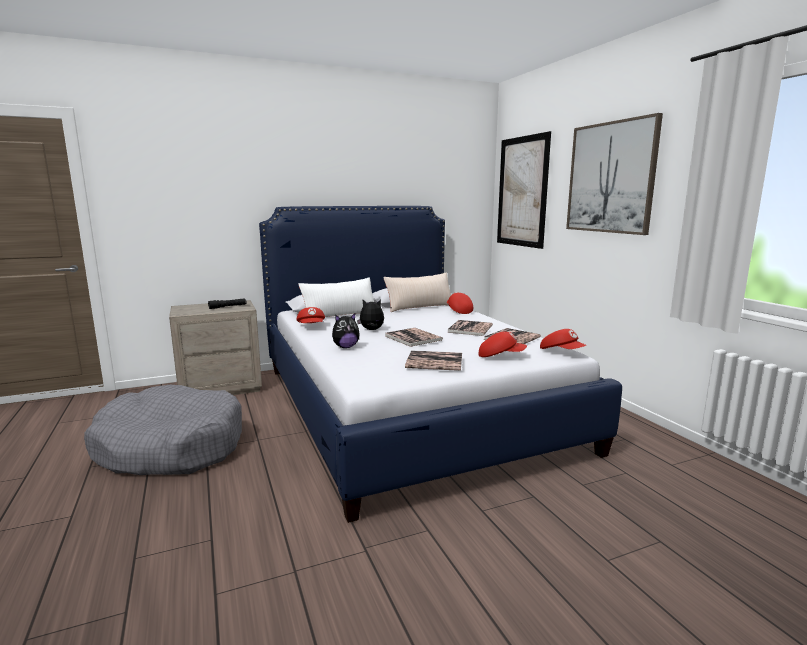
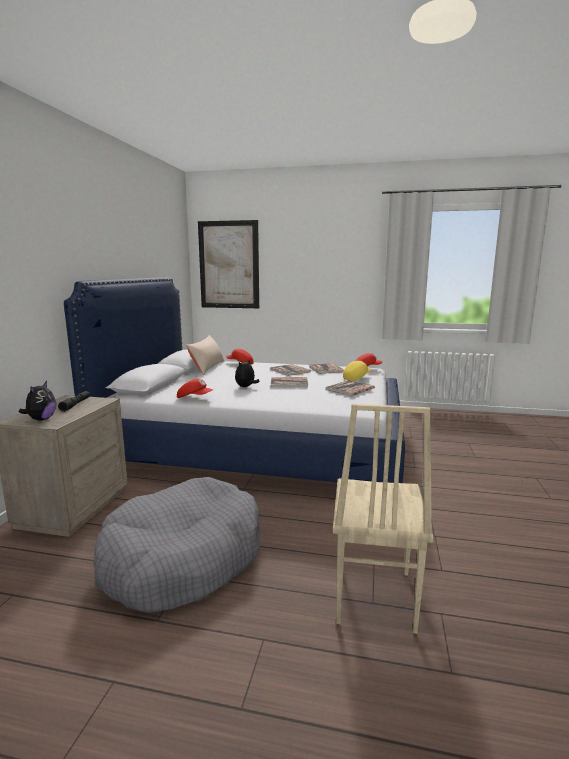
camera: 55 degrees left, 0 degrees up
white pillow [298,278,374,317] -> none
plush toy [332,313,360,348] -> plush toy moved to [19,381,56,421]
red cap [478,332,527,357] -> yellow cap [343,360,371,381]
picture [566,113,663,235] -> none
none -> beige chair [333,404,433,634]

